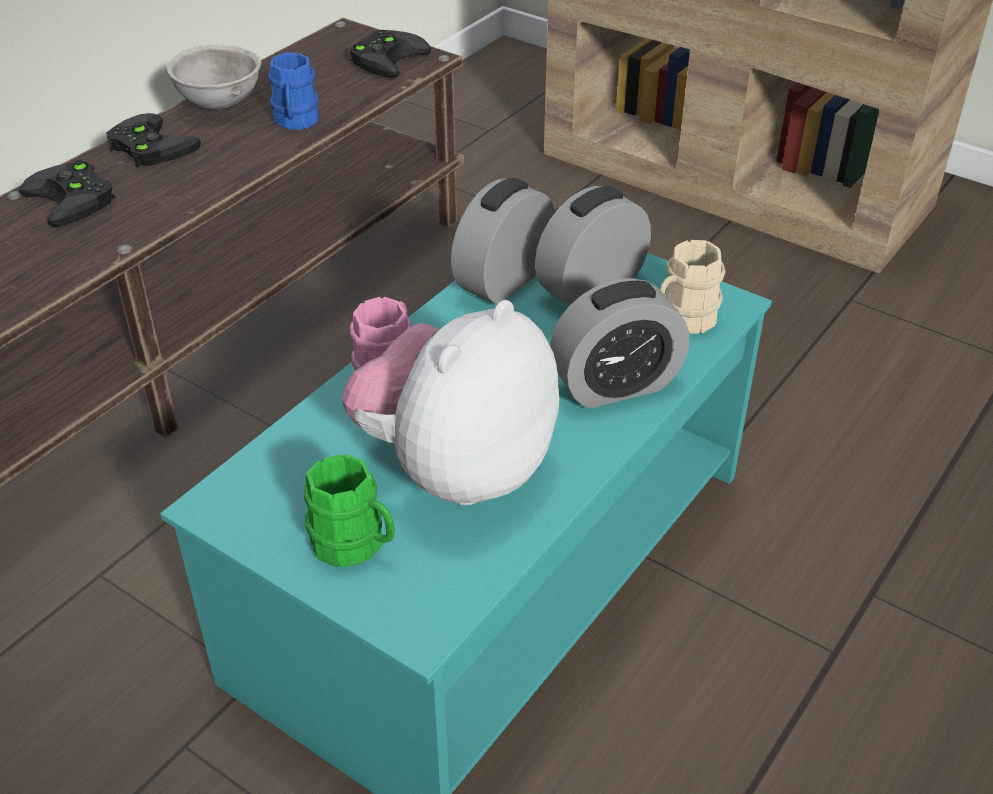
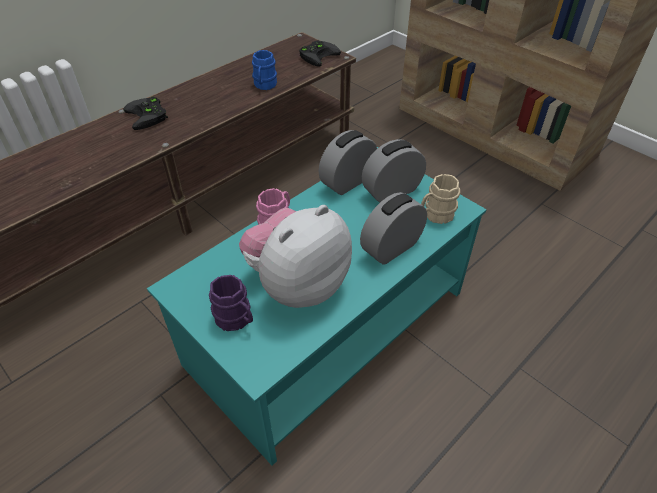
camera: 10 degrees right, 5 degrees up
black game controller [106,113,201,168] -> none
grey bowl [167,45,261,109] -> none
green mug [304,454,395,567] -> purple mug [209,275,253,331]
alarm clock [550,278,689,408] -> alarm clock turned 150 degrees clockwise [360,192,427,264]

